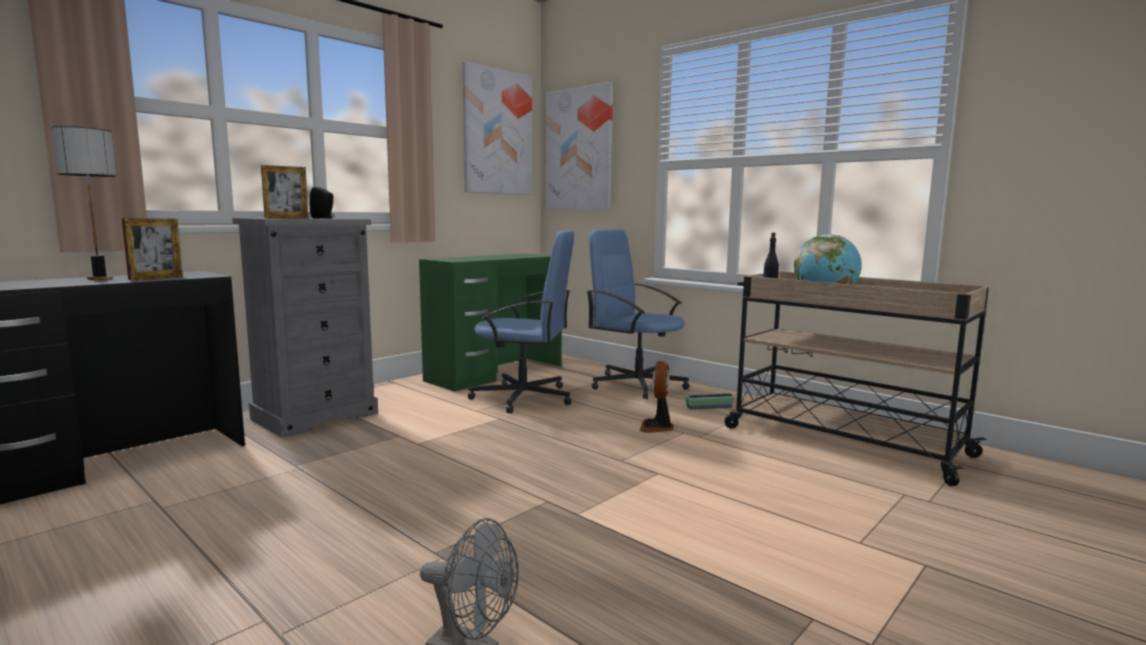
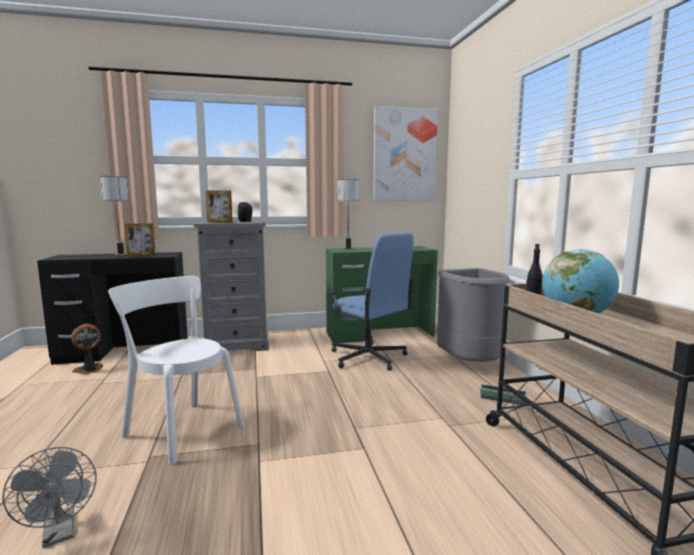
camera: 35 degrees right, 0 degrees up
picture [546,82,613,210] -> none
blue office chair [587,229,689,399] -> grey trash can [437,268,510,362]
fan [639,361,674,433] -> fan moved to [71,324,103,374]
none -> white chair [108,276,244,465]
none -> table lamp [337,179,359,250]

